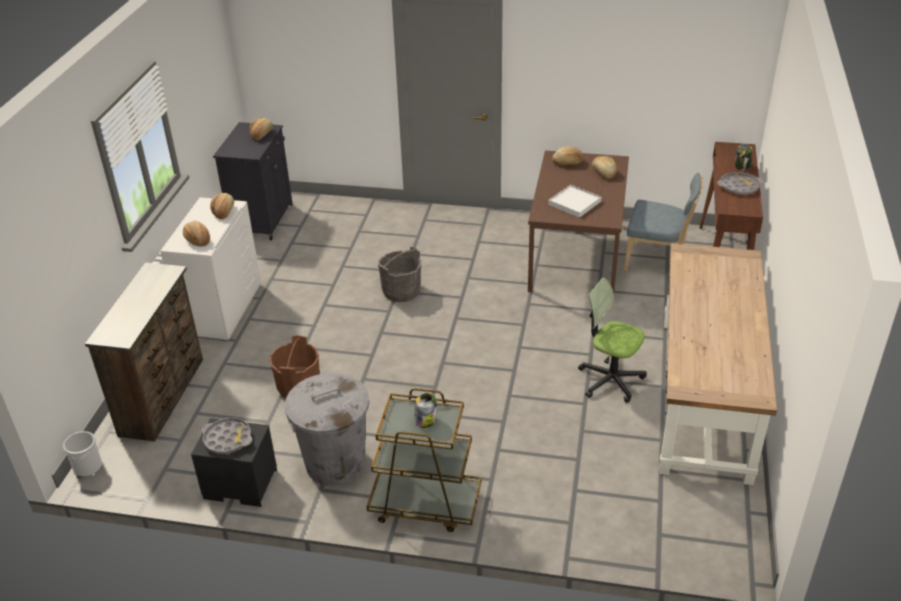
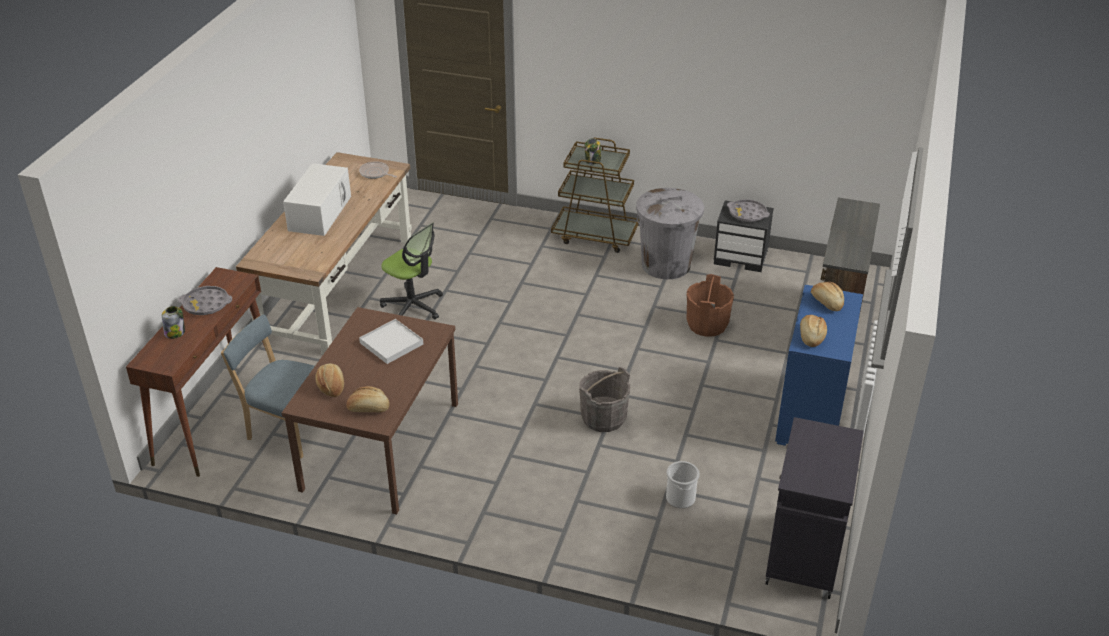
camera: 175 degrees left, 0 degrees up
bucket [63,431,102,477] -> bucket moved to [666,461,700,508]
white dresser [160,197,261,342] -> blue dresser [775,285,863,446]
bread [249,118,273,140] -> none
none -> white microwave [283,163,351,236]
none -> frying pan [359,161,397,179]

